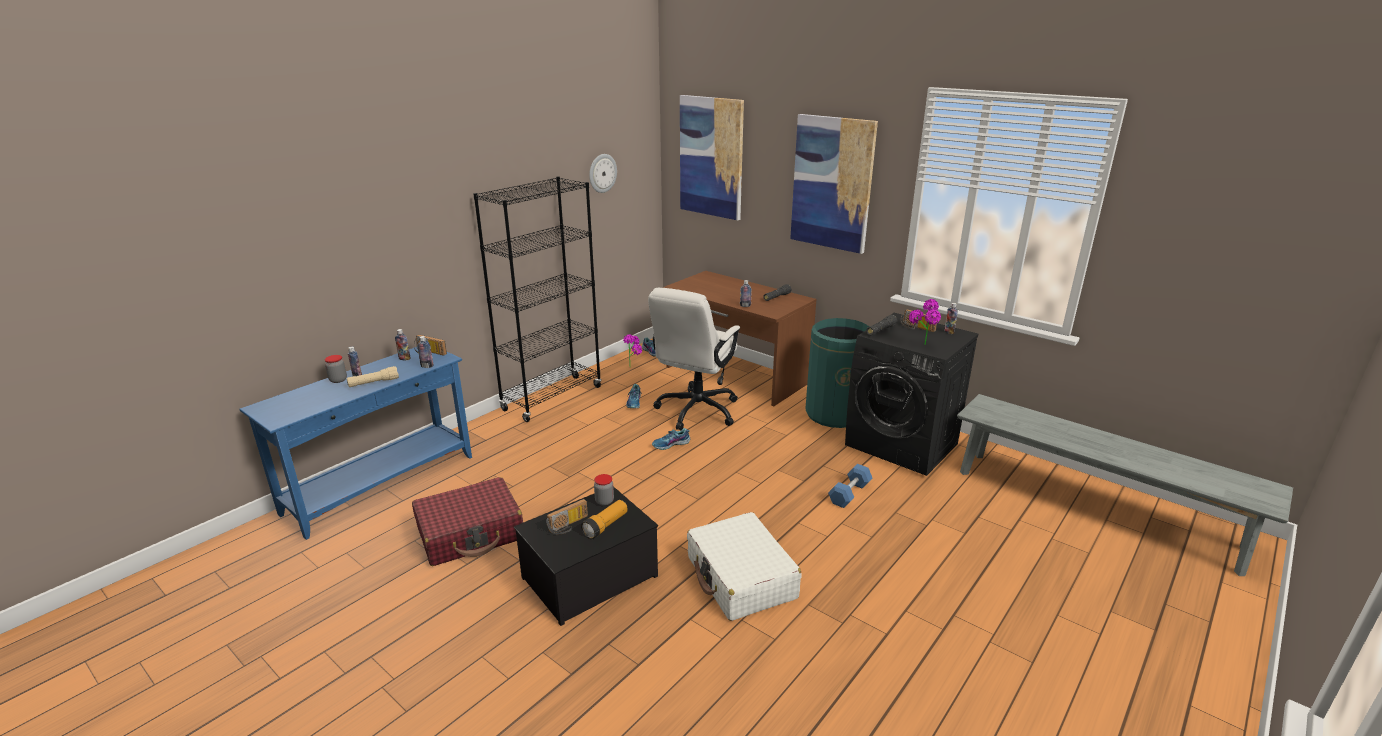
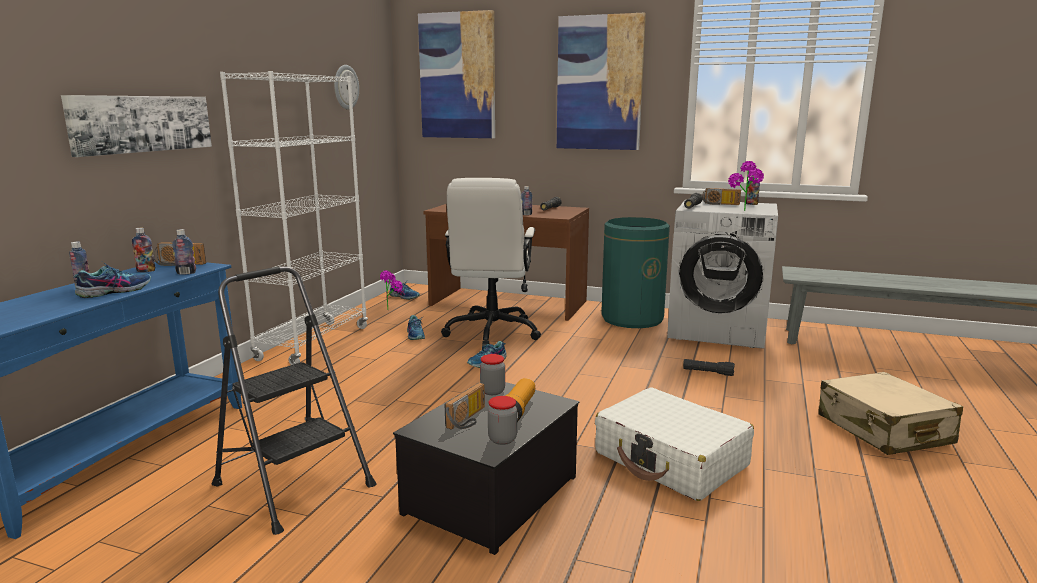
camera: 20 degrees left, 10 degrees down
jar [324,355,347,383] -> jar moved to [488,396,517,445]
beige flashlight [347,366,399,387] -> shoe [73,261,151,298]
red suitcase [412,477,523,566] -> black step ladder [211,267,377,535]
black bookcase [473,177,601,422] -> white bookcase [220,71,368,365]
blue dumbbell [828,464,873,508] -> black flashlight [683,359,735,376]
black washing machine [845,313,978,476] -> white washing machine [667,200,778,349]
none -> picture [61,95,212,157]
none -> beige suitcase [818,372,963,455]

